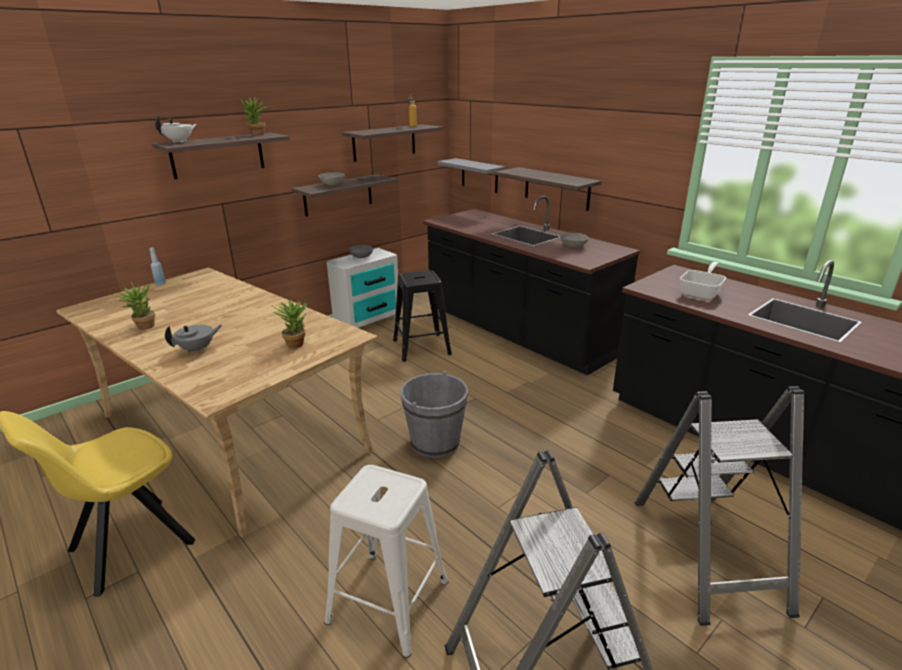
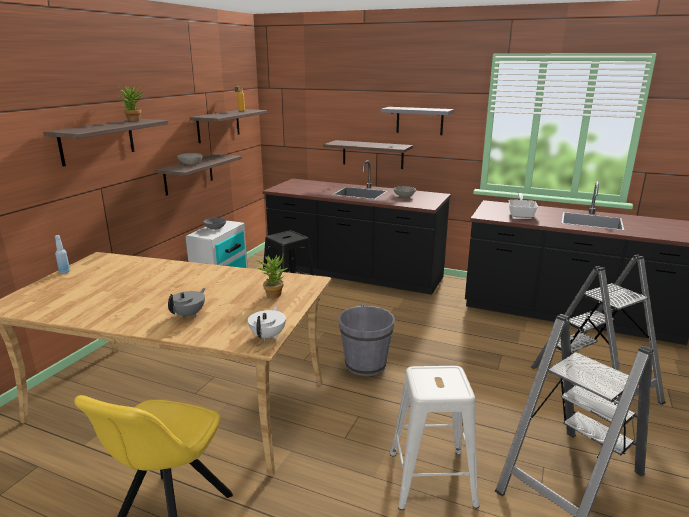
camera: 25 degrees left, 5 degrees down
potted plant [113,282,155,330] -> none
white teapot [155,116,197,143] -> white teapot moved to [248,306,286,341]
grey shelf [437,158,505,193] -> grey shelf moved to [380,107,454,135]

